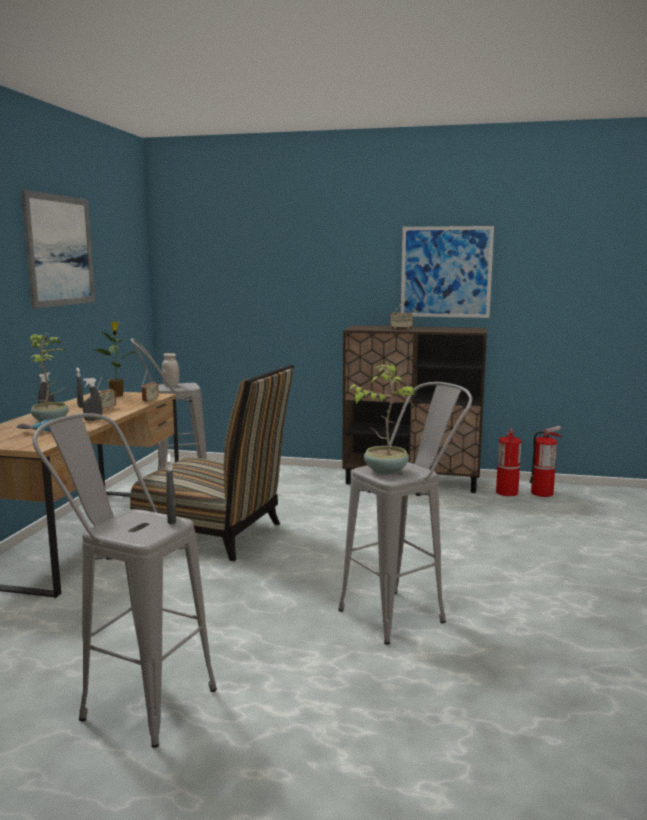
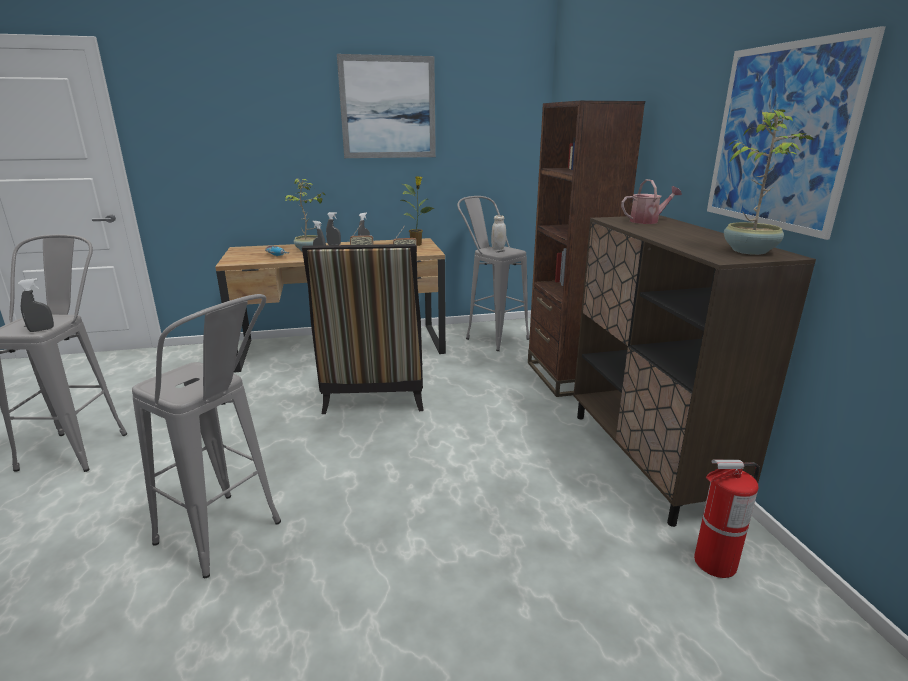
camera: 65 degrees right, 10 degrees up
potted plant [349,361,416,475] -> potted plant moved to [724,110,813,255]
radio [390,301,413,329] -> none
fire extinguisher [529,426,561,497] -> none
none -> brown bookcase [528,100,645,397]
none -> watering can [621,179,682,224]

